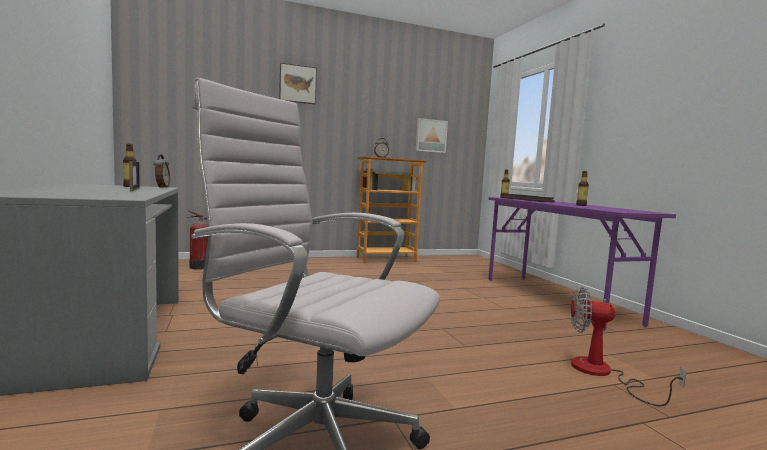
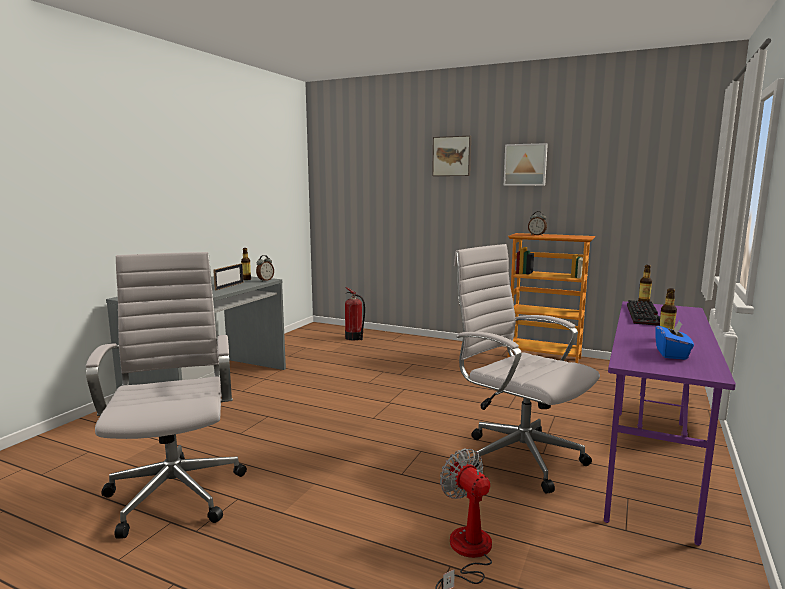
camera: 45 degrees right, 5 degrees up
picture [416,118,448,153] -> picture moved to [504,143,548,186]
none -> white office chair [454,244,600,494]
none -> blue tissue box [655,321,694,360]

